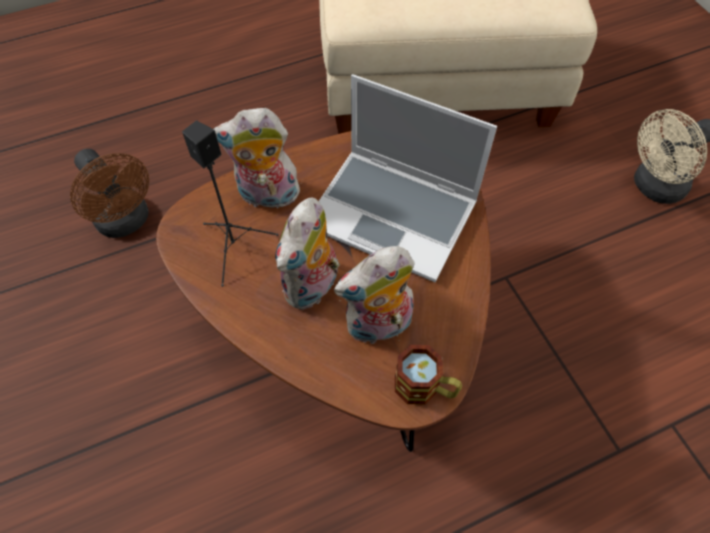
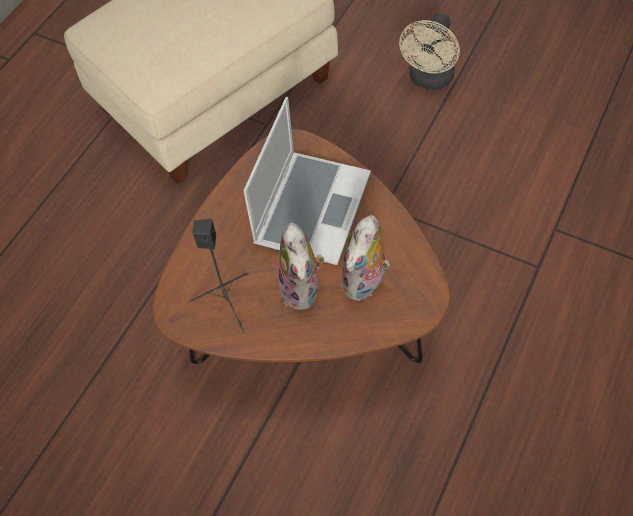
camera: 35 degrees left, 0 degrees up
brown fan [70,149,149,238] -> none
plush toy [214,108,300,208] -> none
laptop [319,74,497,282] -> laptop turned 60 degrees counterclockwise [243,97,371,265]
mug [395,345,462,405] -> none

